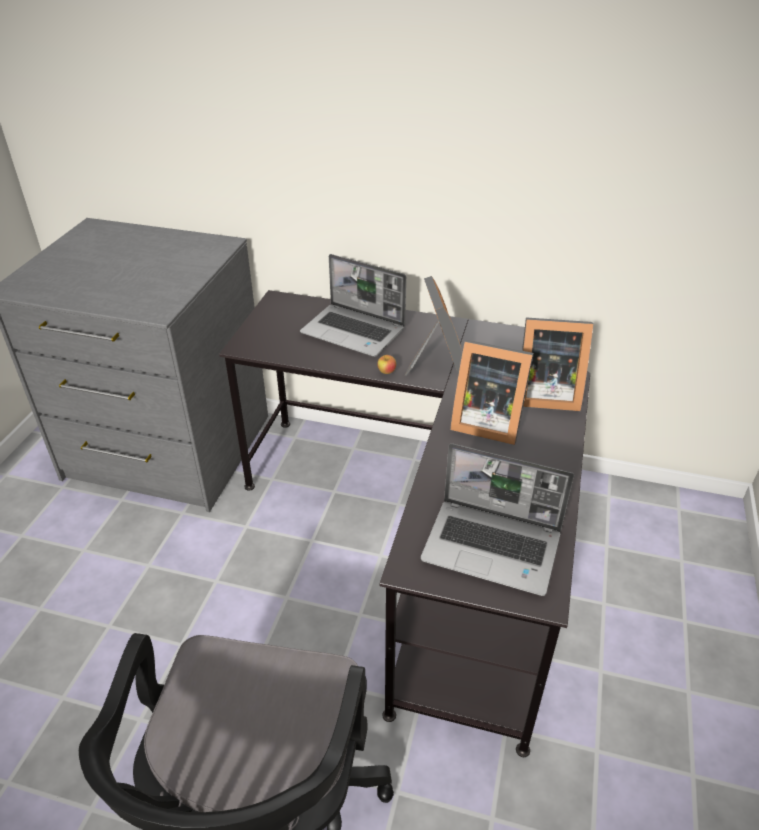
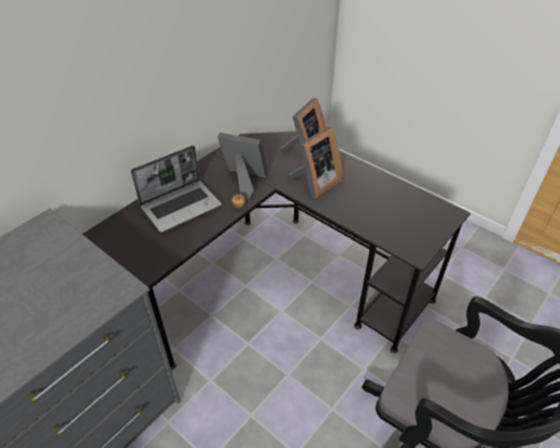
camera: 65 degrees left, 5 degrees up
laptop [421,443,574,596] -> none

